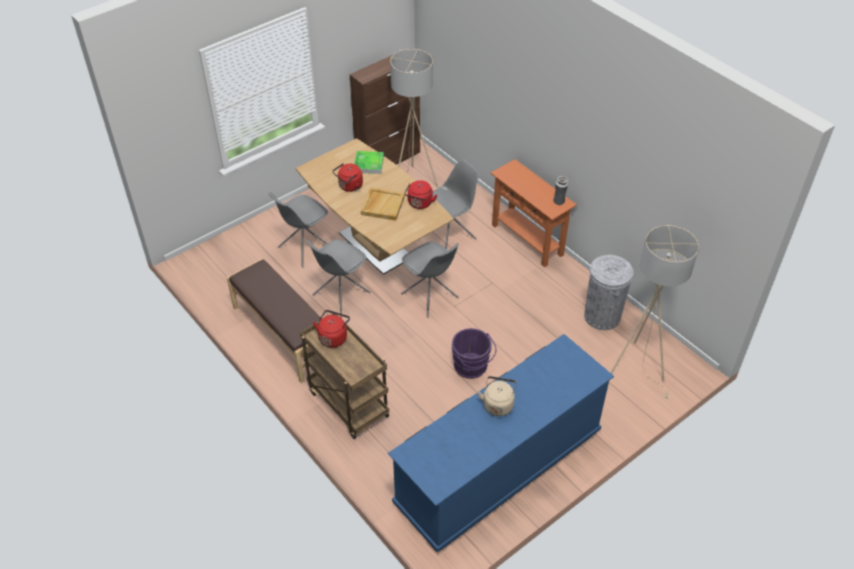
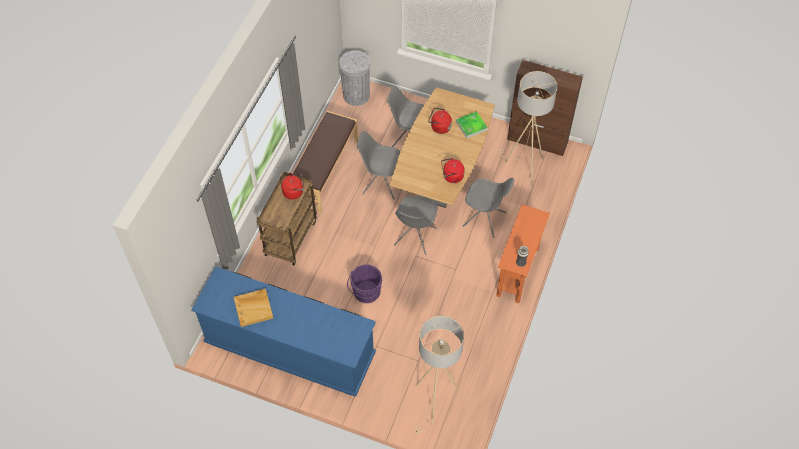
camera: 60 degrees right, 10 degrees up
beige tray [361,188,405,220] -> beige tray moved to [234,288,273,327]
beige kettle [477,376,517,416] -> none
grey trash can [584,255,633,330] -> grey trash can moved to [339,50,370,106]

